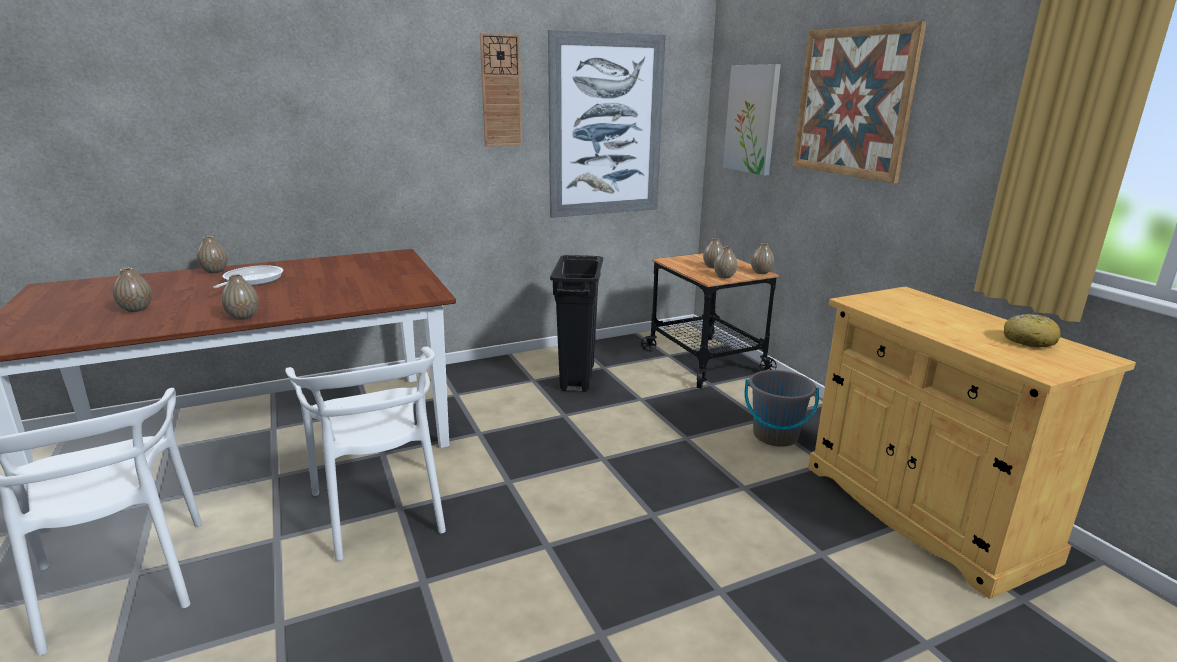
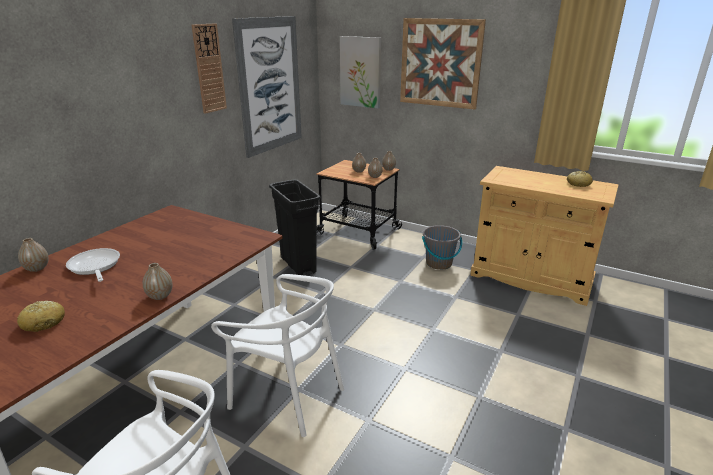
camera: 35 degrees left, 5 degrees up
vase [113,268,152,312] -> bread [17,301,65,332]

